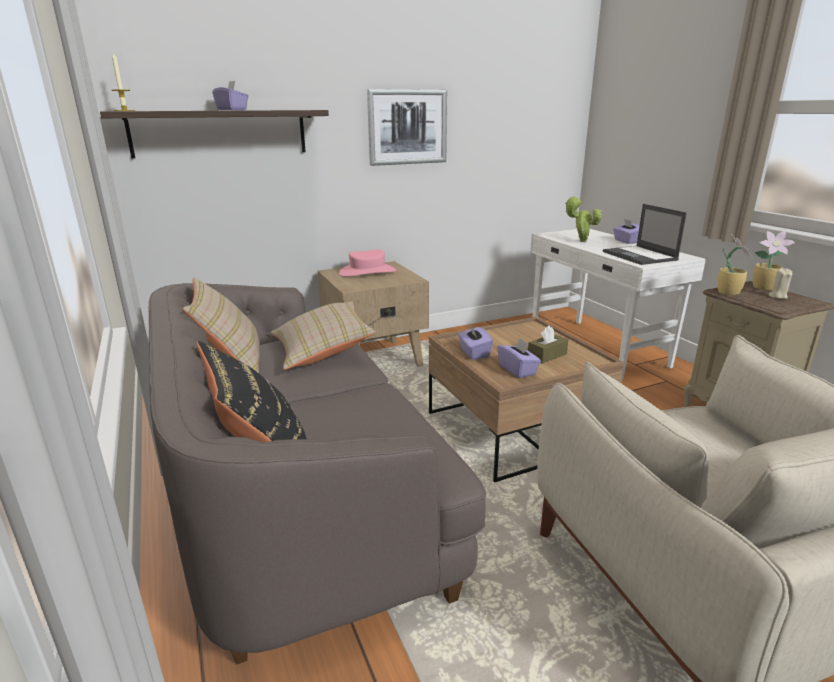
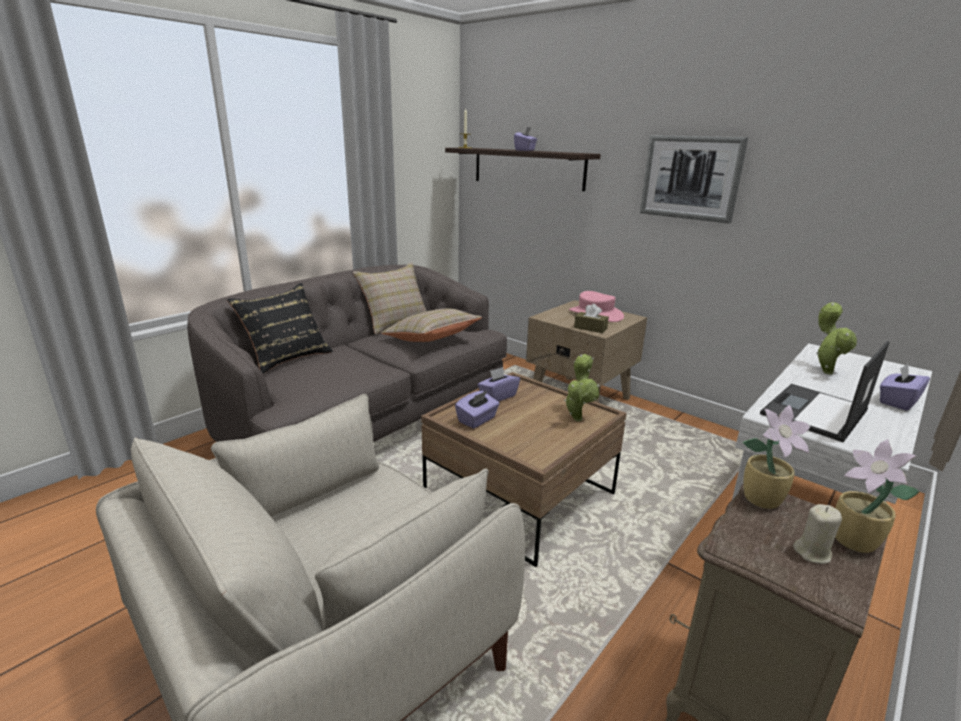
camera: 65 degrees right, 0 degrees up
brown tissue box [528,325,568,364] -> brown tissue box moved to [574,304,609,333]
none -> potted plant [564,354,599,421]

